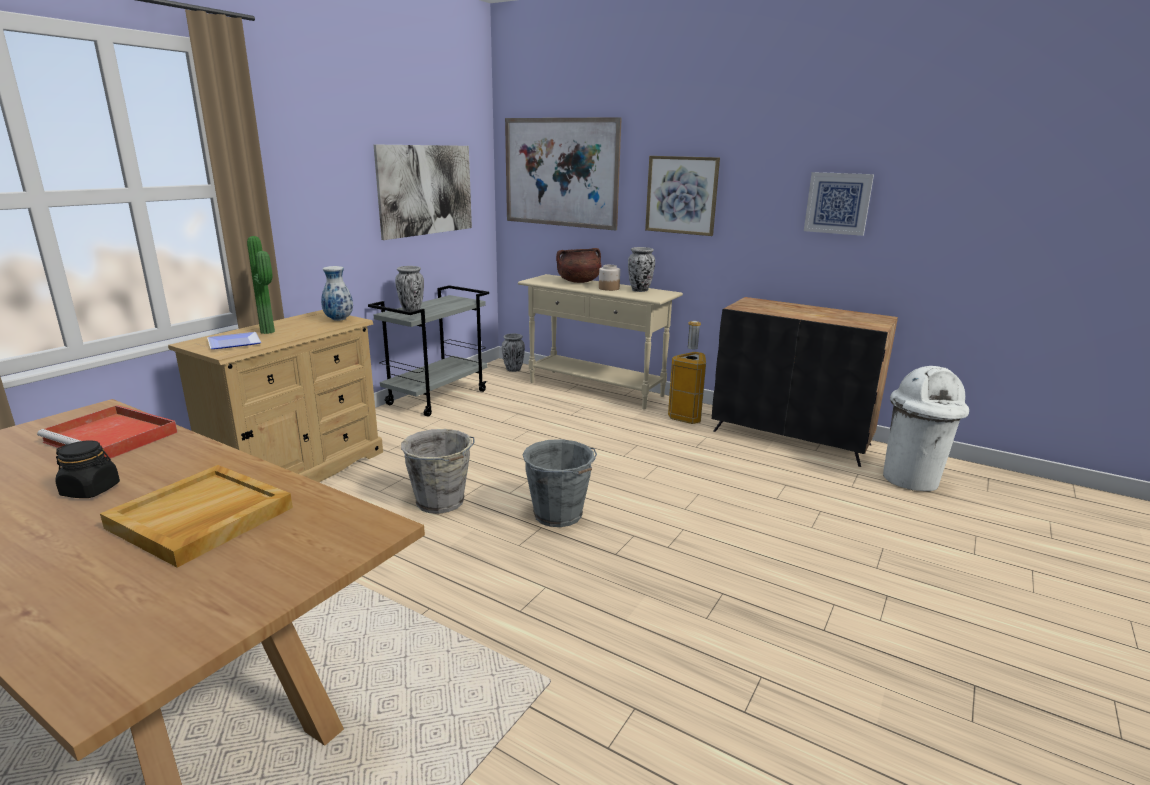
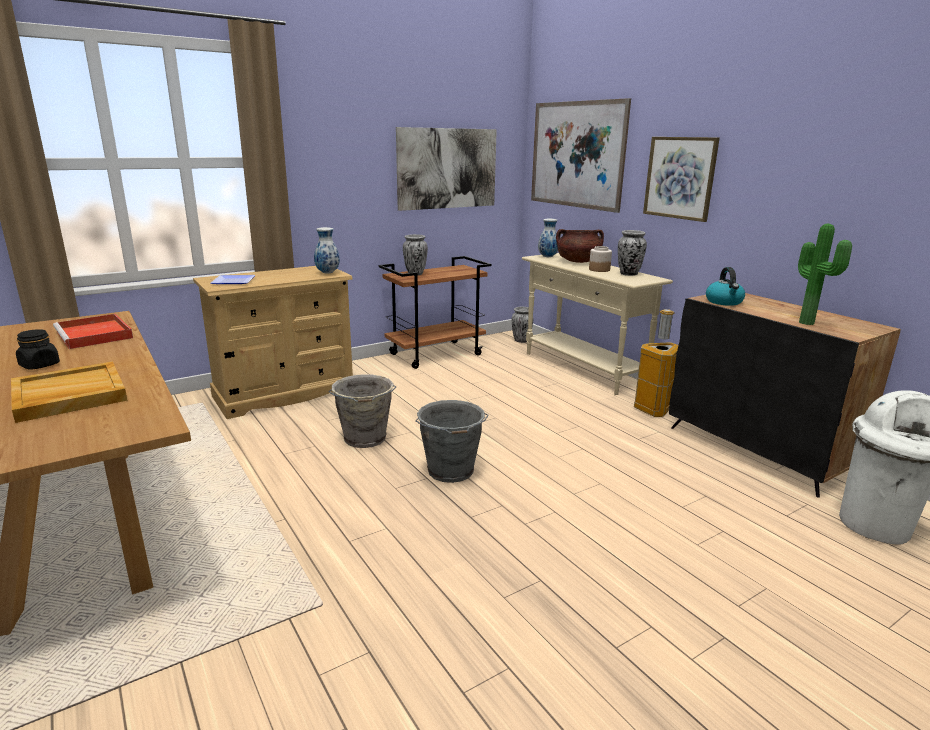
camera: 25 degrees right, 0 degrees up
potted plant [247,236,275,334] -> potted plant moved to [798,224,852,325]
grey cart [368,285,489,417] -> brown cart [379,256,491,369]
picture [804,172,874,236] -> none
none -> vase [538,219,558,257]
none -> kettle [706,267,745,306]

